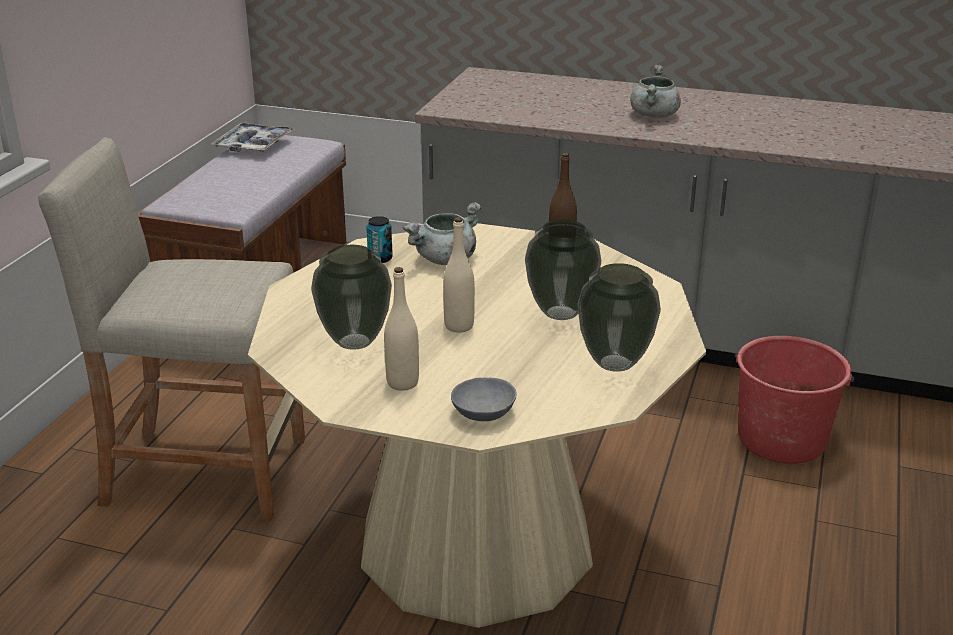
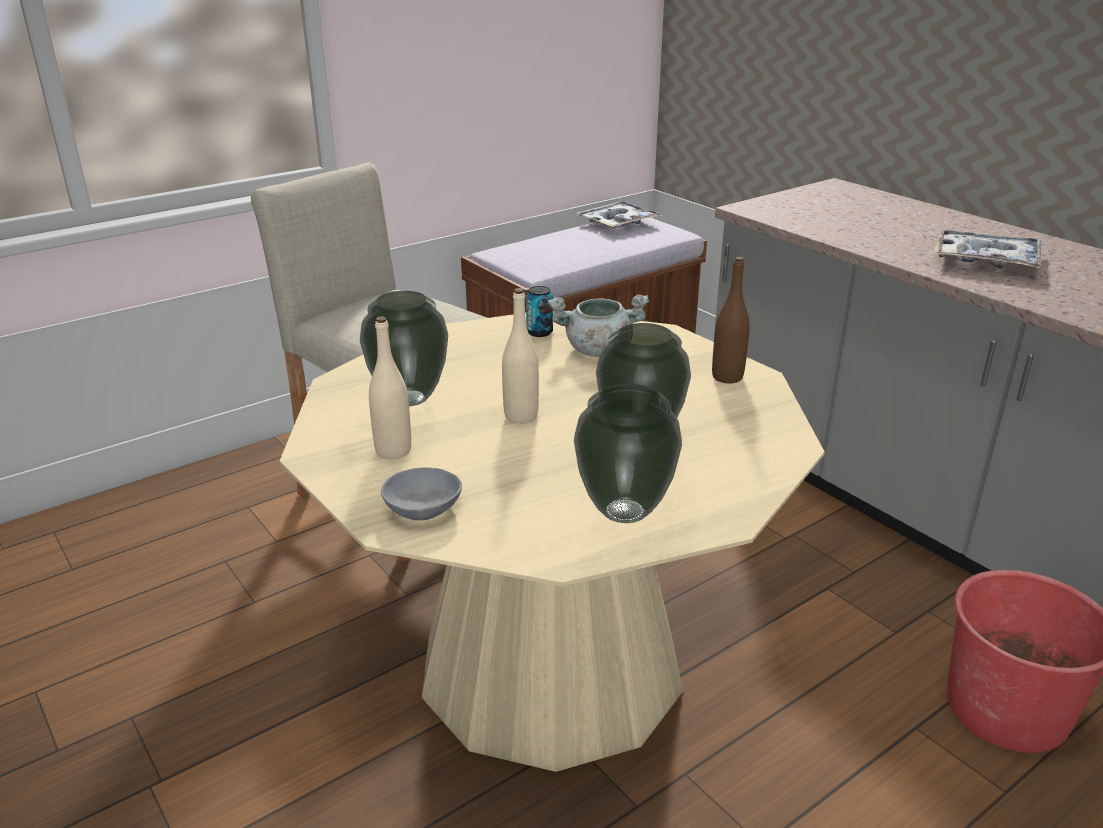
camera: 35 degrees right, 0 degrees up
grey cooking pot [630,65,681,118] -> tray [933,229,1041,269]

